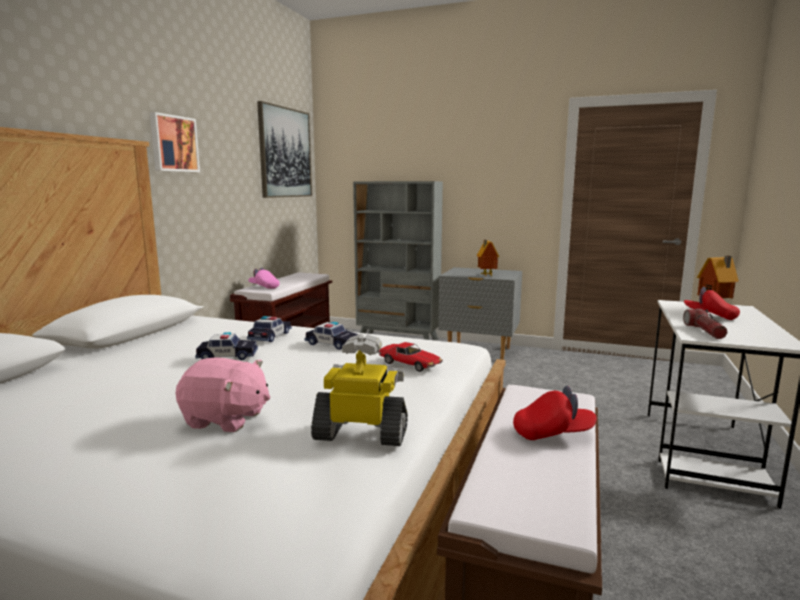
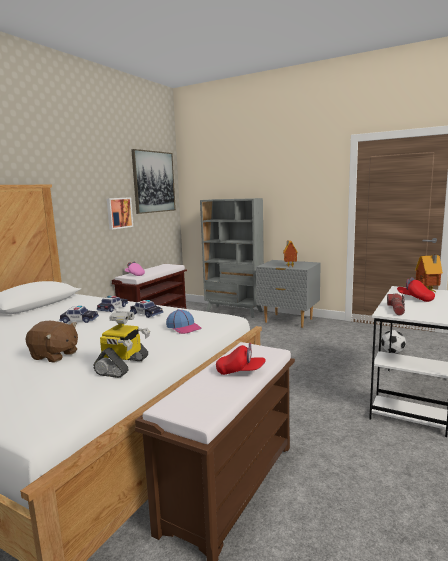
camera: 10 degrees right, 0 degrees up
picture [150,112,200,172] -> picture moved to [107,197,133,230]
pink plush toy [175,358,270,432] -> brown plush toy [26,321,78,362]
toy robot [311,334,408,446] -> toy robot turned 90 degrees clockwise [93,311,150,378]
toy car [378,342,443,372] -> cap [166,309,201,334]
none -> football [381,330,406,354]

